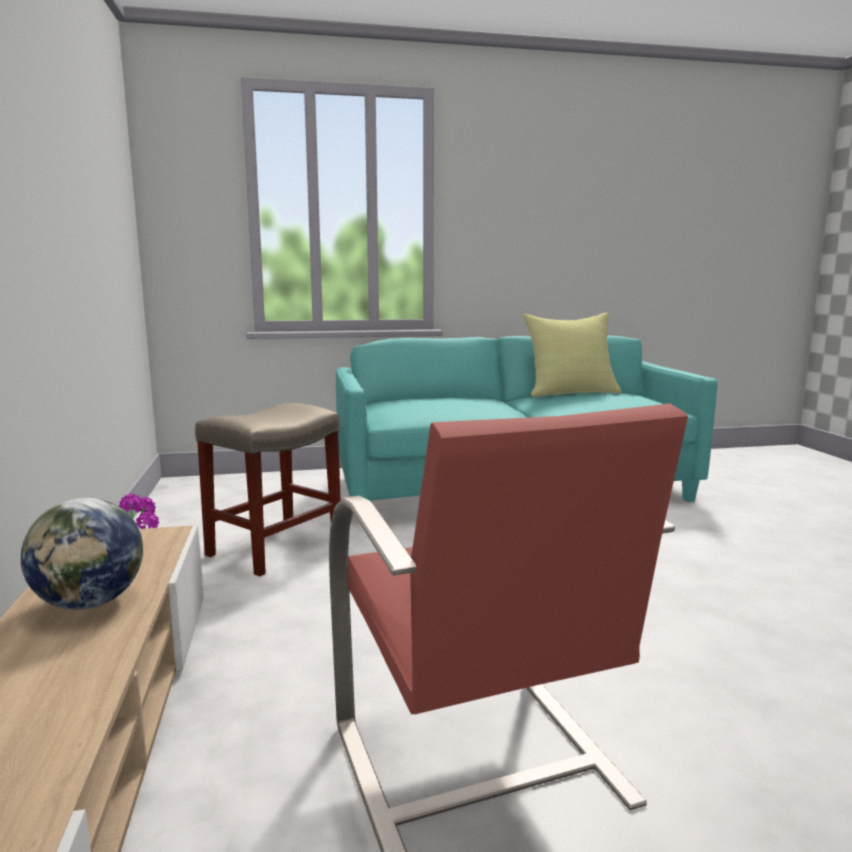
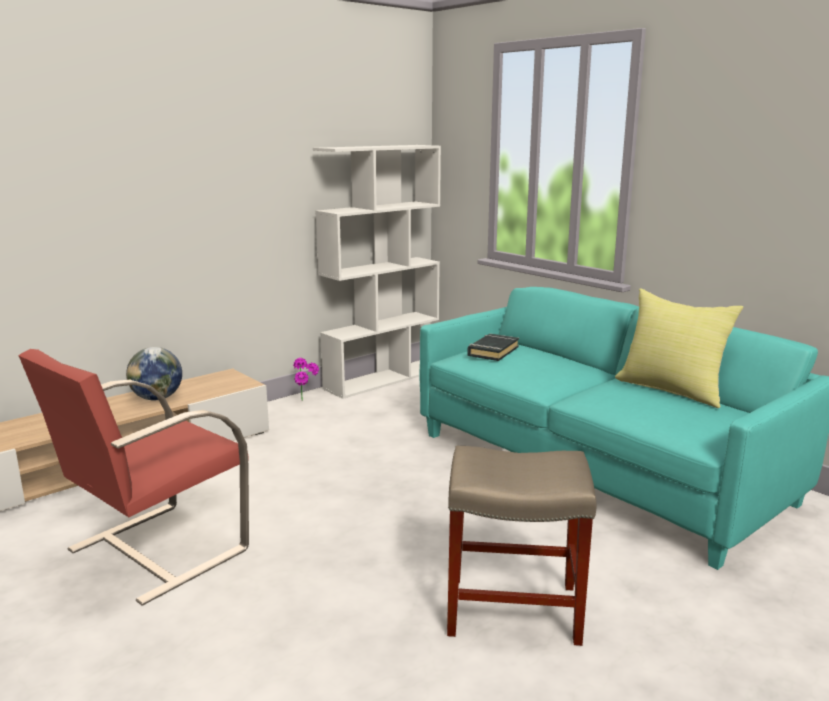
camera: 60 degrees right, 5 degrees up
beige stool [195,403,341,576] -> beige stool moved to [447,446,596,646]
none -> white bookcase [313,145,441,399]
none -> black book [468,334,519,361]

